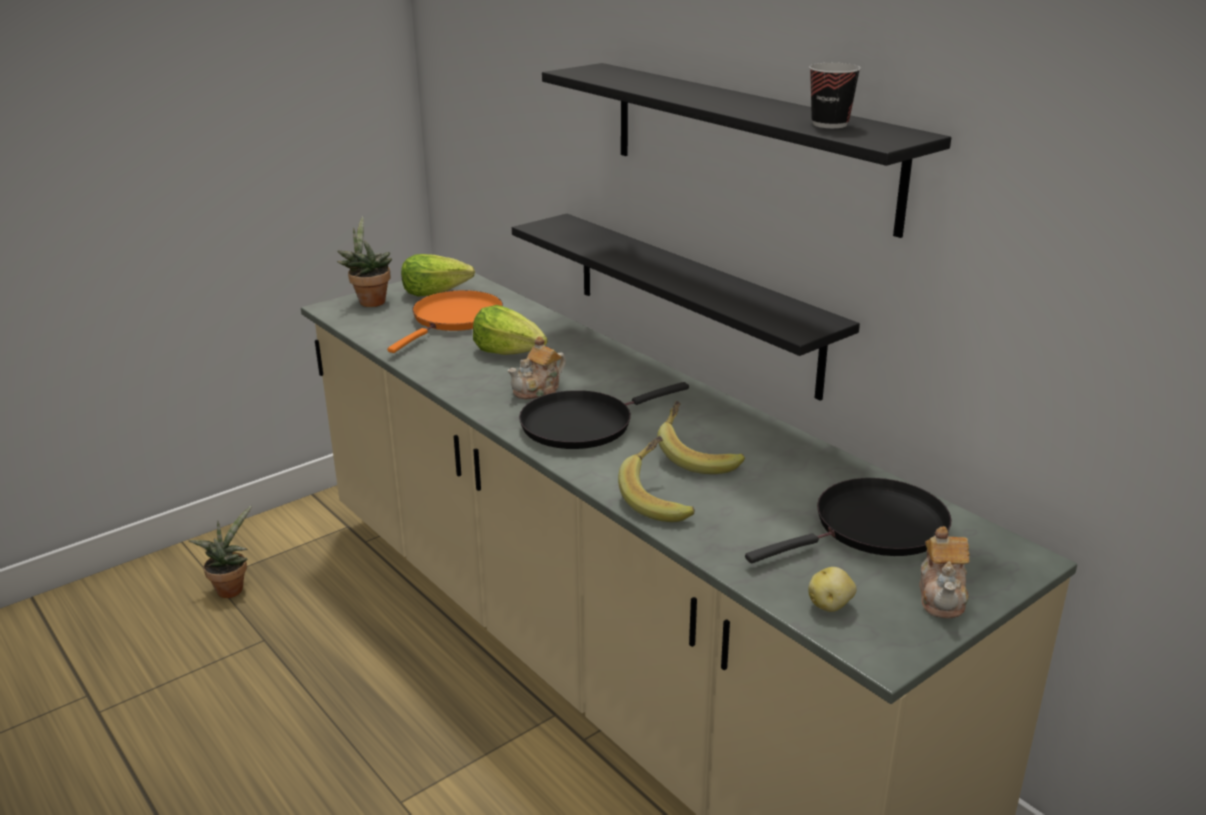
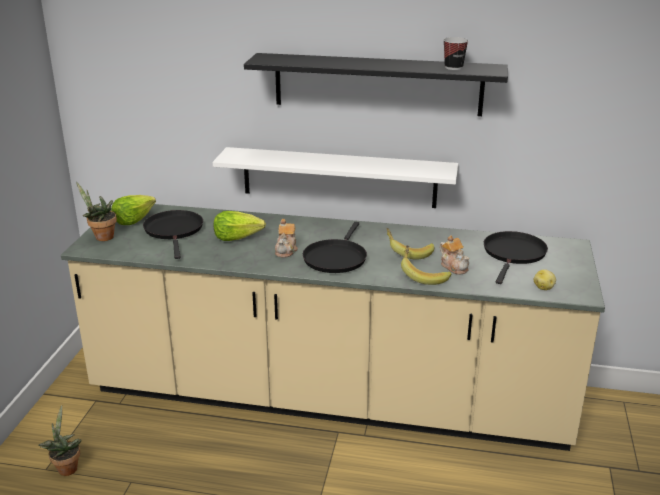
camera: 40 degrees left, 0 degrees up
orange frying pan [387,290,503,353] -> black frying pan [143,210,203,259]
black shelf [512,214,860,401] -> white shelf [213,147,458,208]
teapot [919,526,970,619] -> teapot moved to [440,235,470,275]

